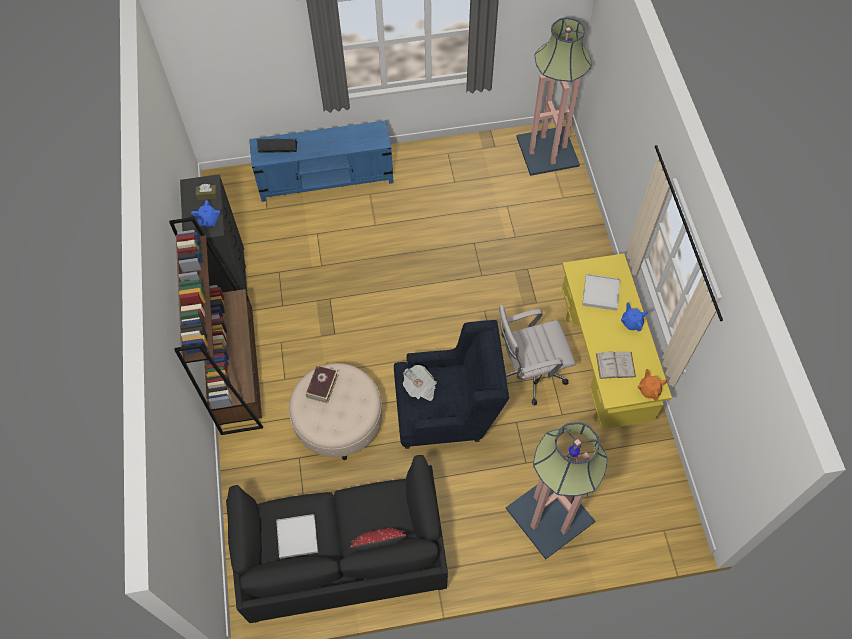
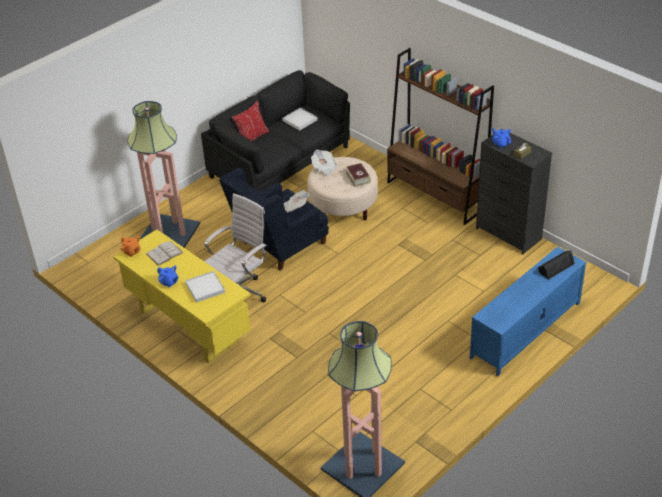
camera: 145 degrees right, 20 degrees down
none -> newspaper [311,150,338,176]

